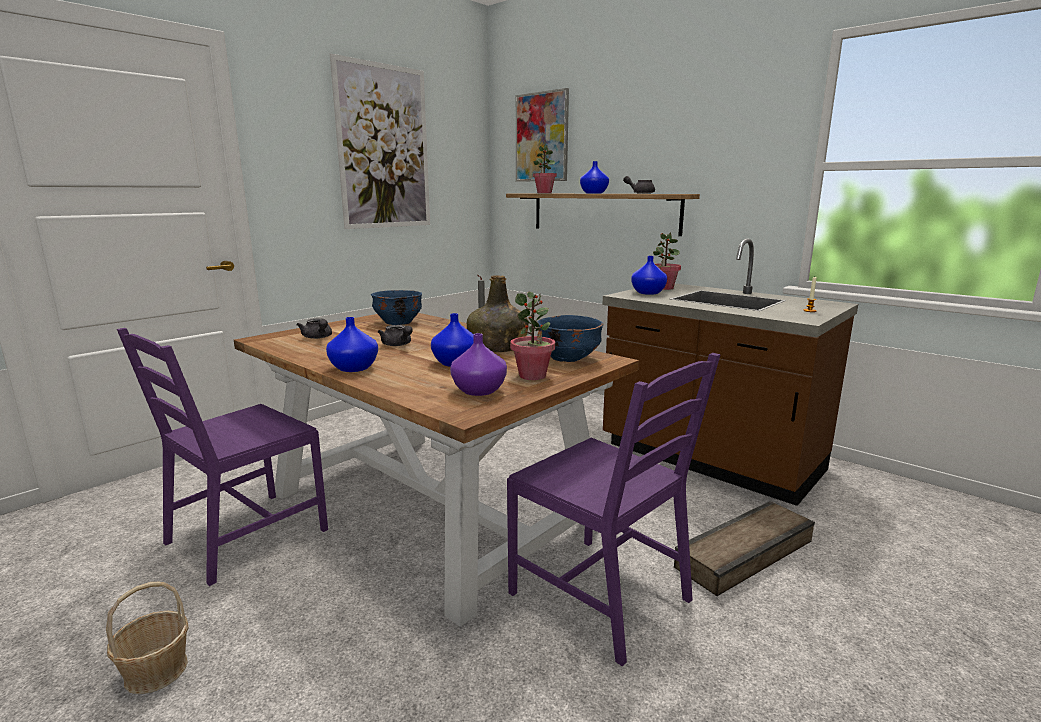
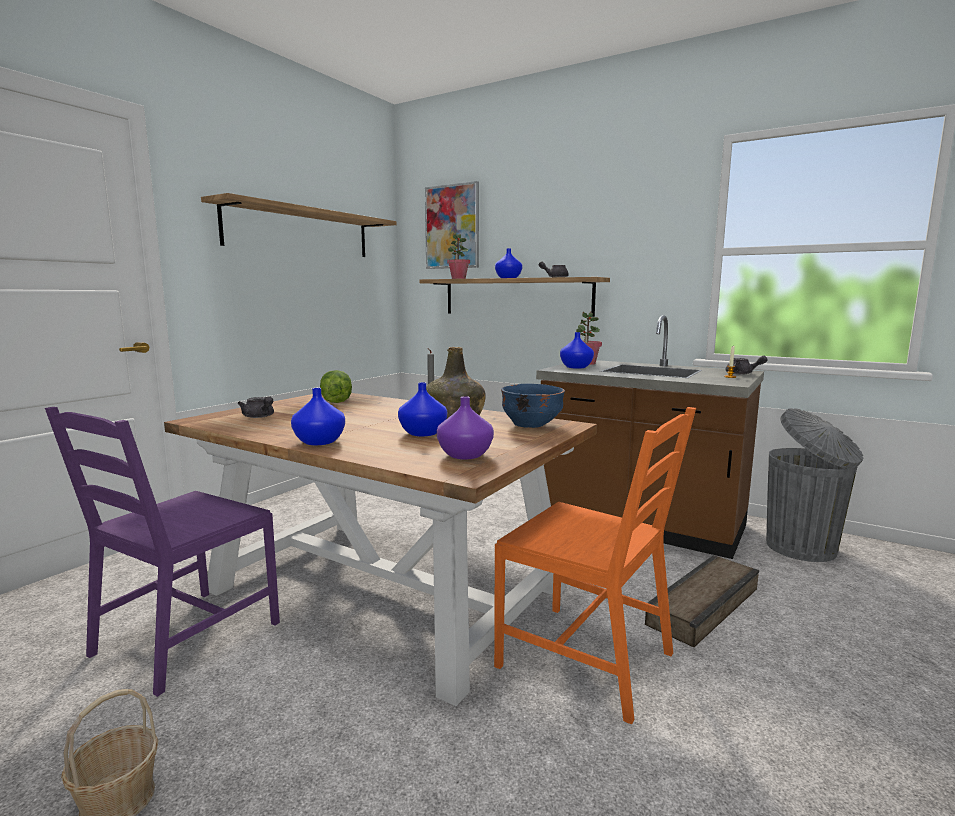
camera: 10 degrees left, 5 degrees down
picture [330,54,430,229] -> shelf [201,193,397,257]
blue bowl [371,290,422,325] -> lettuce [320,370,352,403]
grey teapot [378,325,413,346] -> grey teapot moved to [725,356,768,374]
purple chair [507,353,721,666] -> orange chair [494,407,696,725]
potted plant [510,292,555,380] -> none
none -> grey trash can [766,408,863,562]

